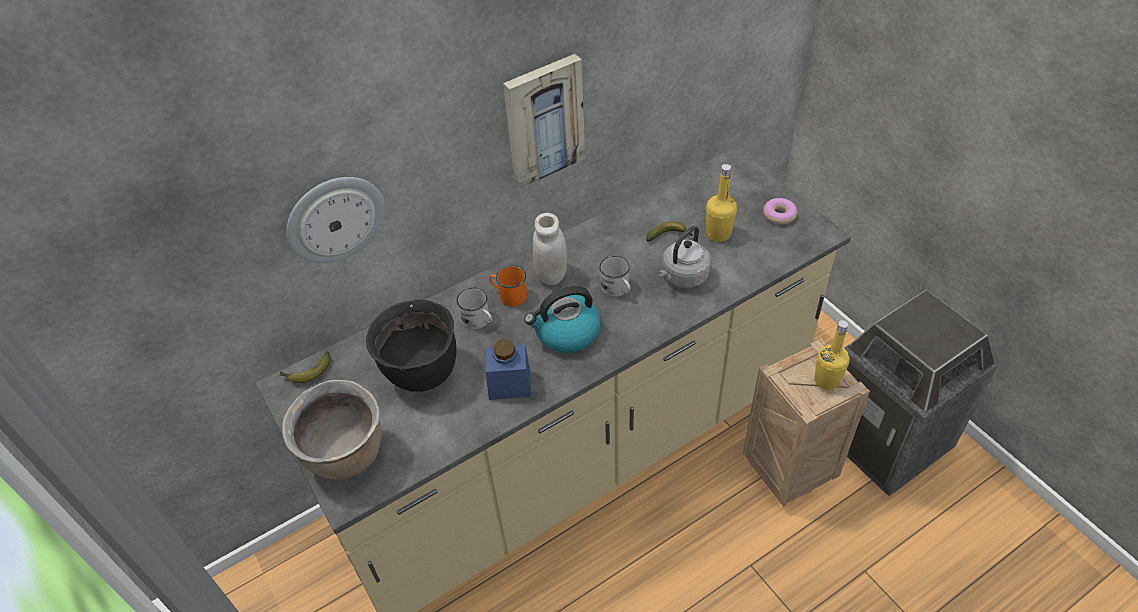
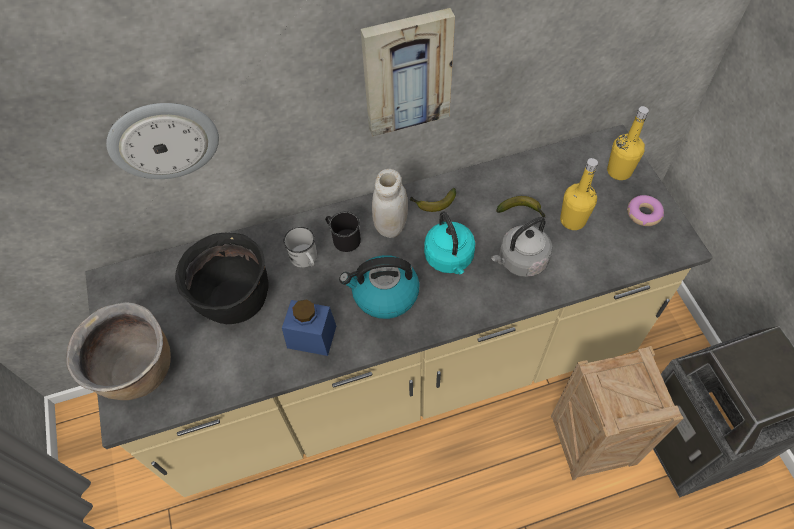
camera: 15 degrees right, 10 degrees up
banana [280,352,330,383] -> banana moved to [410,188,456,212]
orange mug [489,265,527,307] -> black mug [325,211,361,252]
white mug [599,256,631,297] -> turquoise kettle [424,211,475,274]
yellow bottle [814,320,850,390] -> yellow bottle moved to [607,106,649,180]

